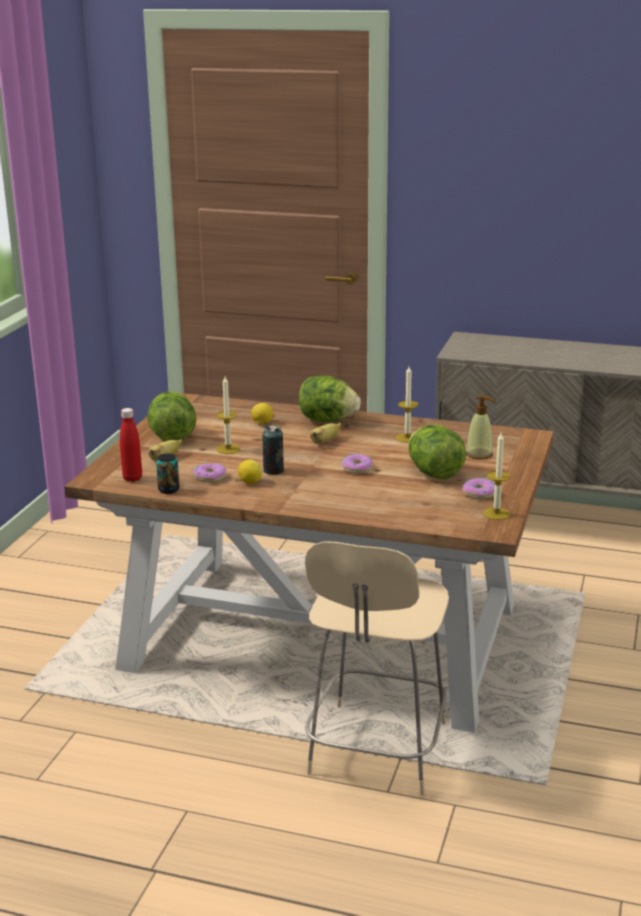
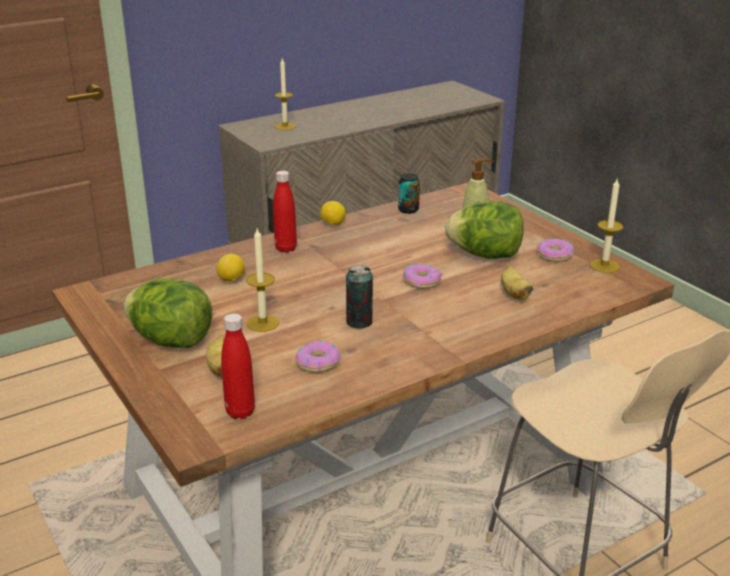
camera: 50 degrees left, 5 degrees up
can [156,453,179,494] -> can moved to [398,173,420,214]
lemon [238,460,262,484] -> lemon moved to [320,201,346,226]
lettuce [299,376,361,422] -> red bottle [273,171,297,253]
banana [310,423,341,444] -> banana moved to [501,265,533,300]
candle [396,366,418,443] -> candle moved to [275,59,296,130]

